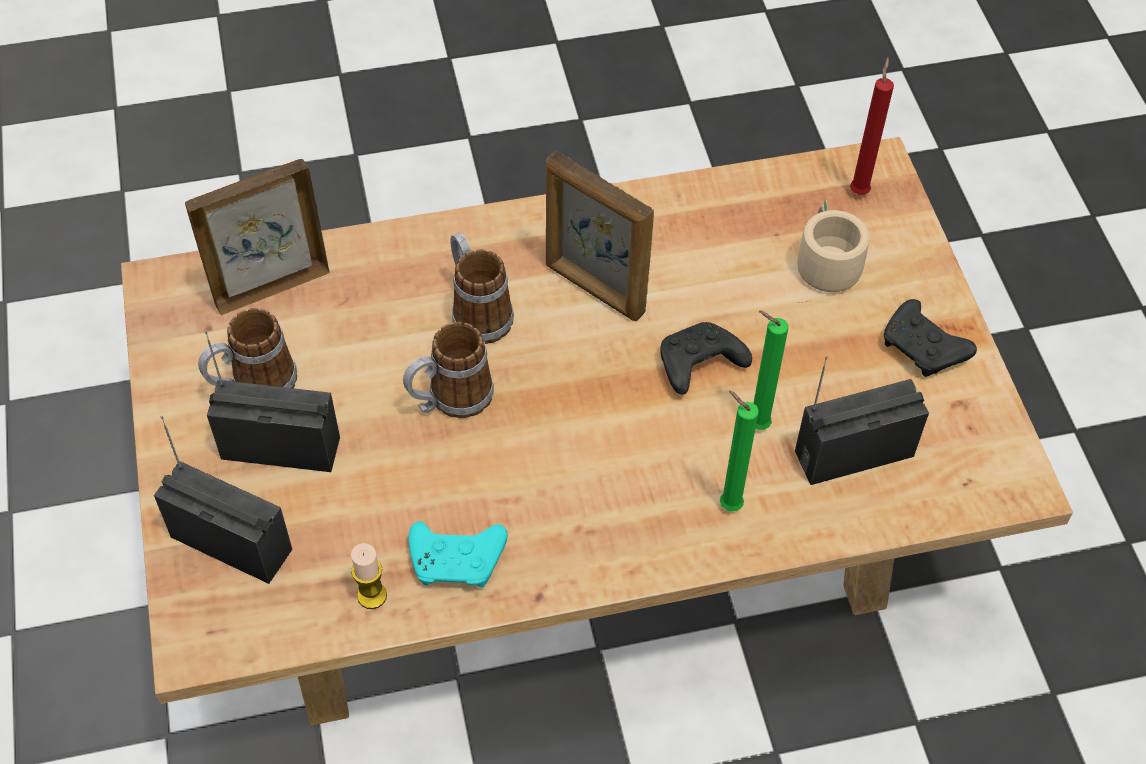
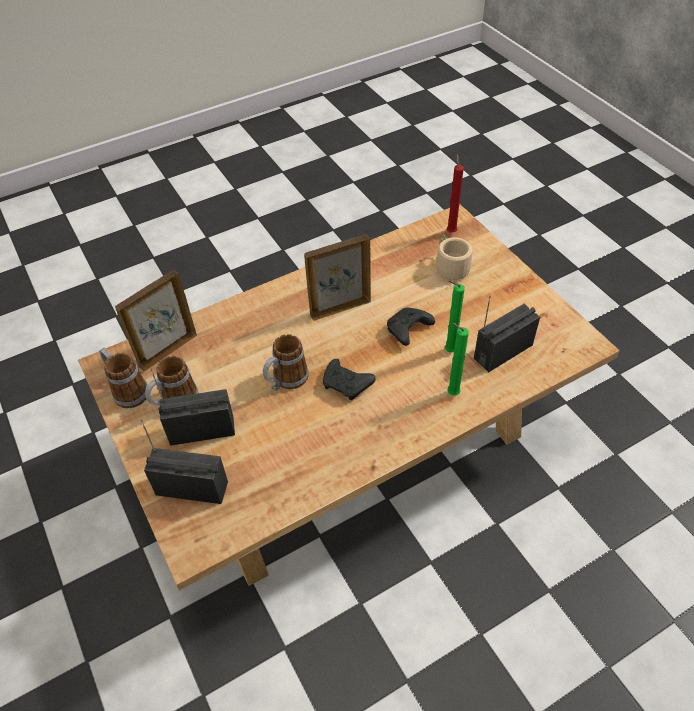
camera: 15 degrees left, 5 degrees down
candle [351,543,387,609] -> none
turquoise game controller [409,521,508,588] -> none
mug [450,232,514,344] -> mug moved to [99,348,148,408]
picture frame [546,151,654,321] -> picture frame turned 135 degrees clockwise [304,234,371,321]
black game controller [884,299,977,377] -> black game controller moved to [323,359,376,400]

